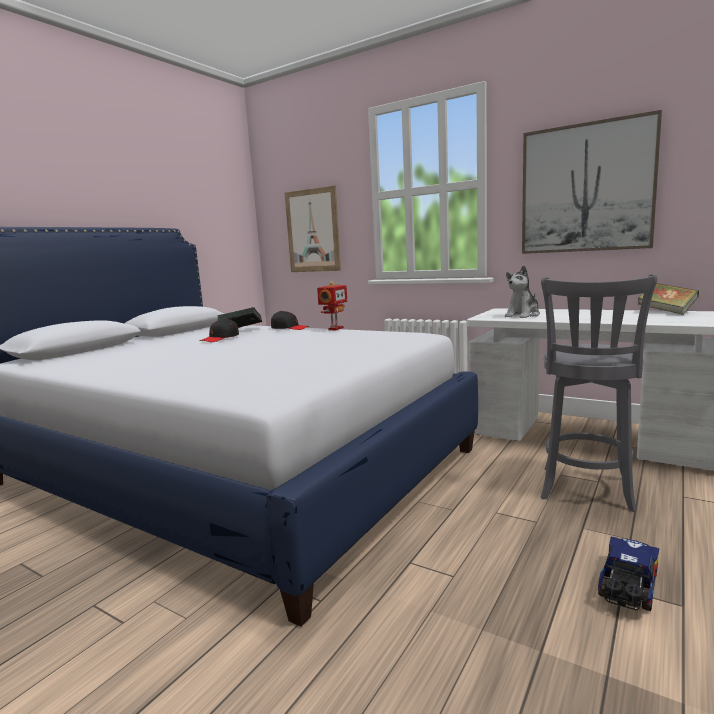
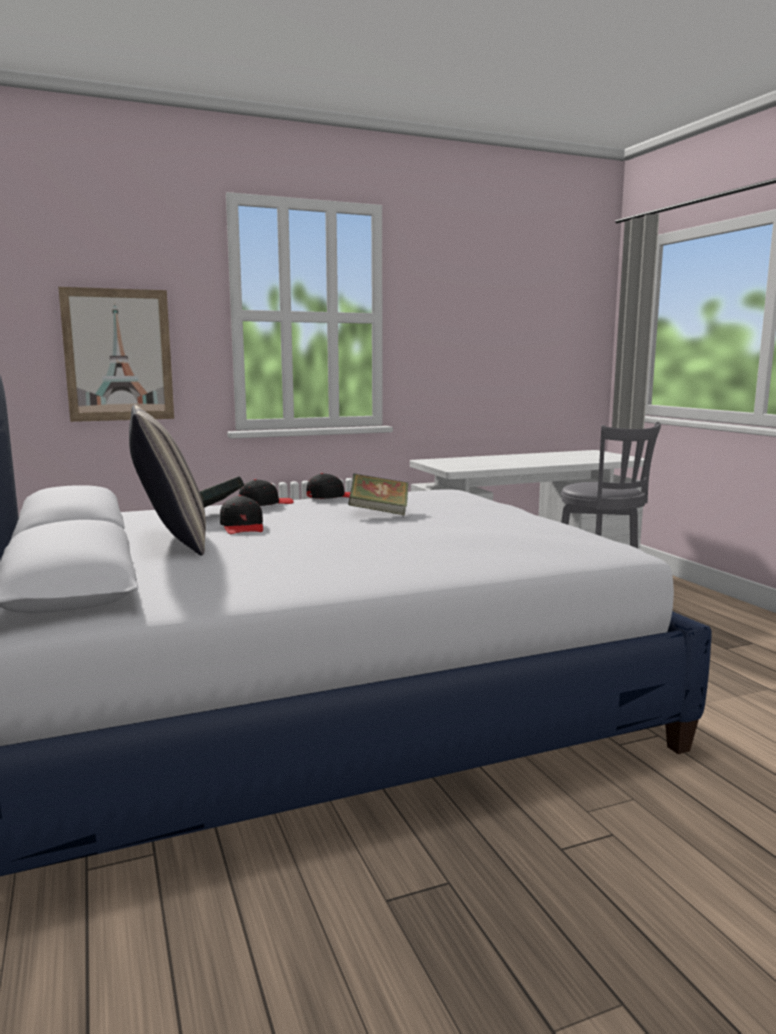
camera: 55 degrees left, 0 degrees up
toy robot [317,281,347,330] -> black cap [306,473,350,499]
plush toy [504,265,540,318] -> none
picture [522,110,662,254] -> none
toy truck [598,537,659,611] -> none
book [638,283,699,315] -> book moved to [348,473,409,515]
none -> pillow [129,405,206,556]

